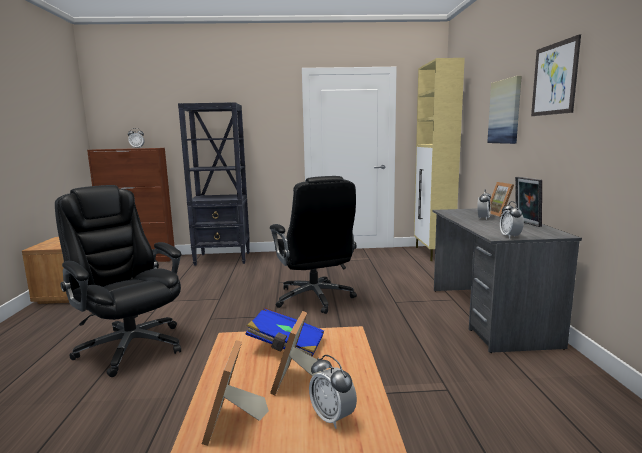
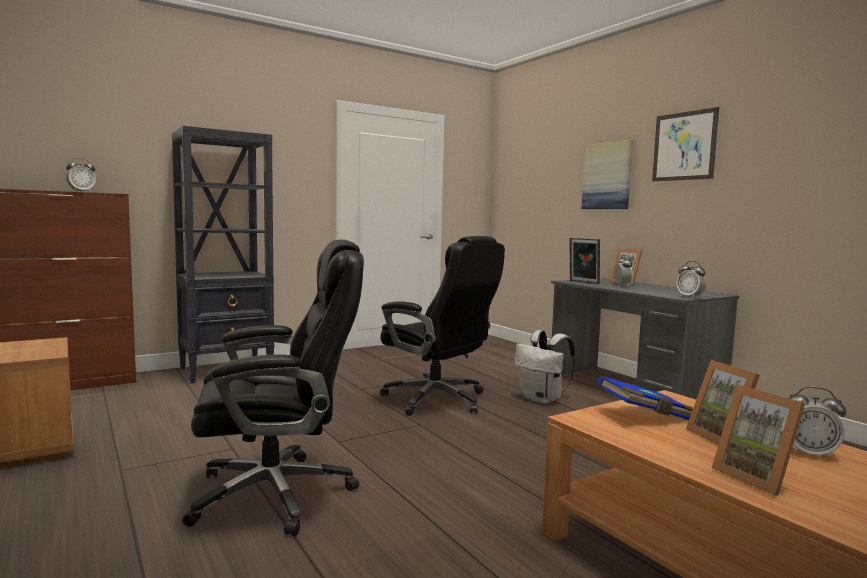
camera: 30 degrees left, 5 degrees down
black office chair [55,185,181,377] -> black office chair turned 150 degrees clockwise [182,239,364,536]
beige cabinet [414,58,465,261] -> none
picture frame [515,177,542,227] -> picture frame moved to [570,238,600,284]
none -> white backpack [514,330,575,404]

